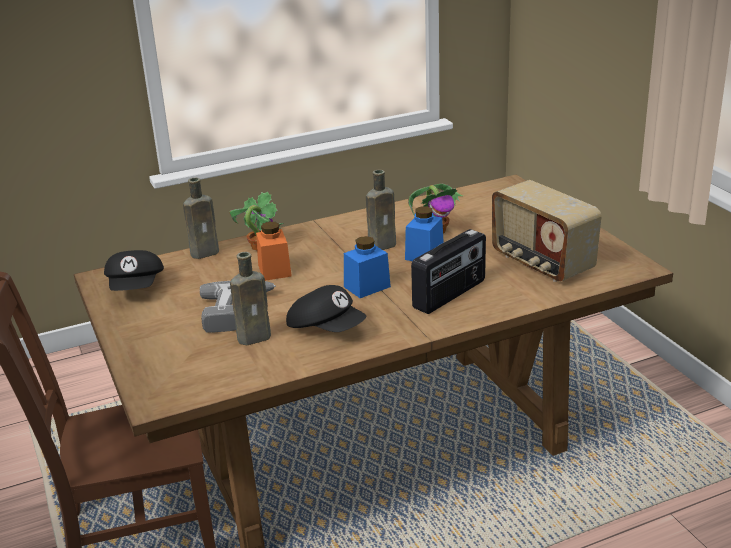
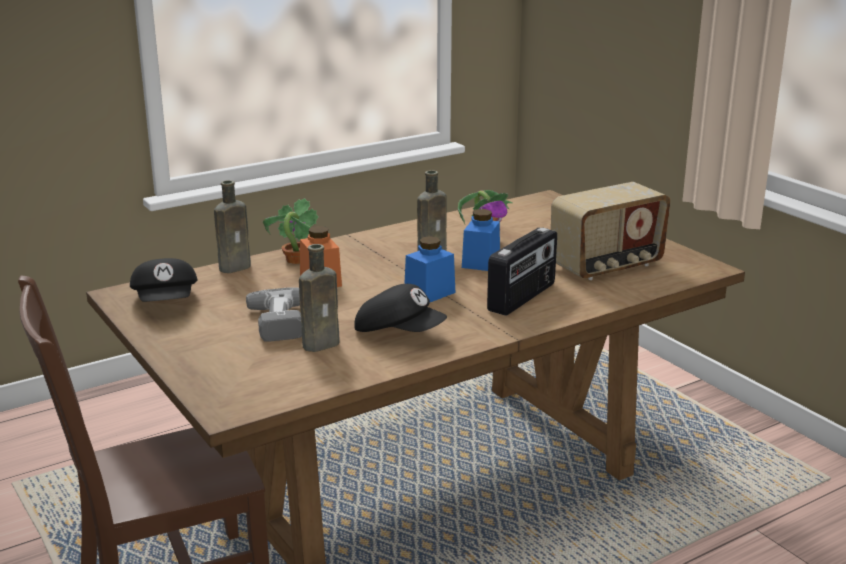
camera: 10 degrees left, 5 degrees down
radio [492,180,602,282] -> radio turned 75 degrees counterclockwise [551,182,671,280]

